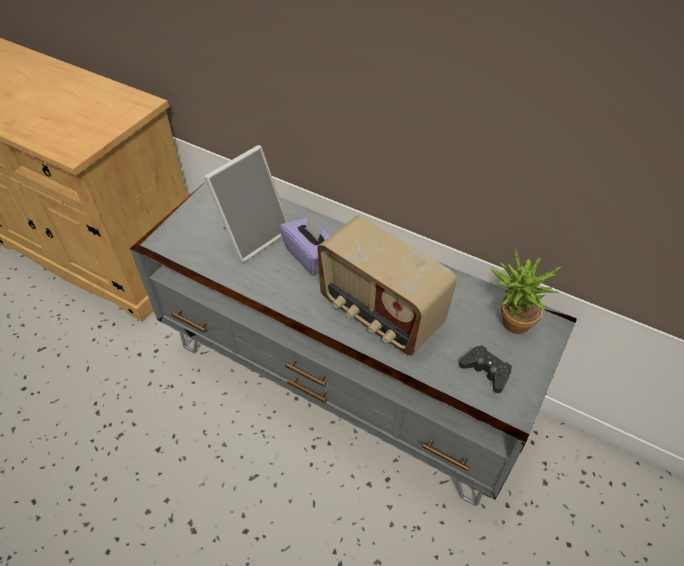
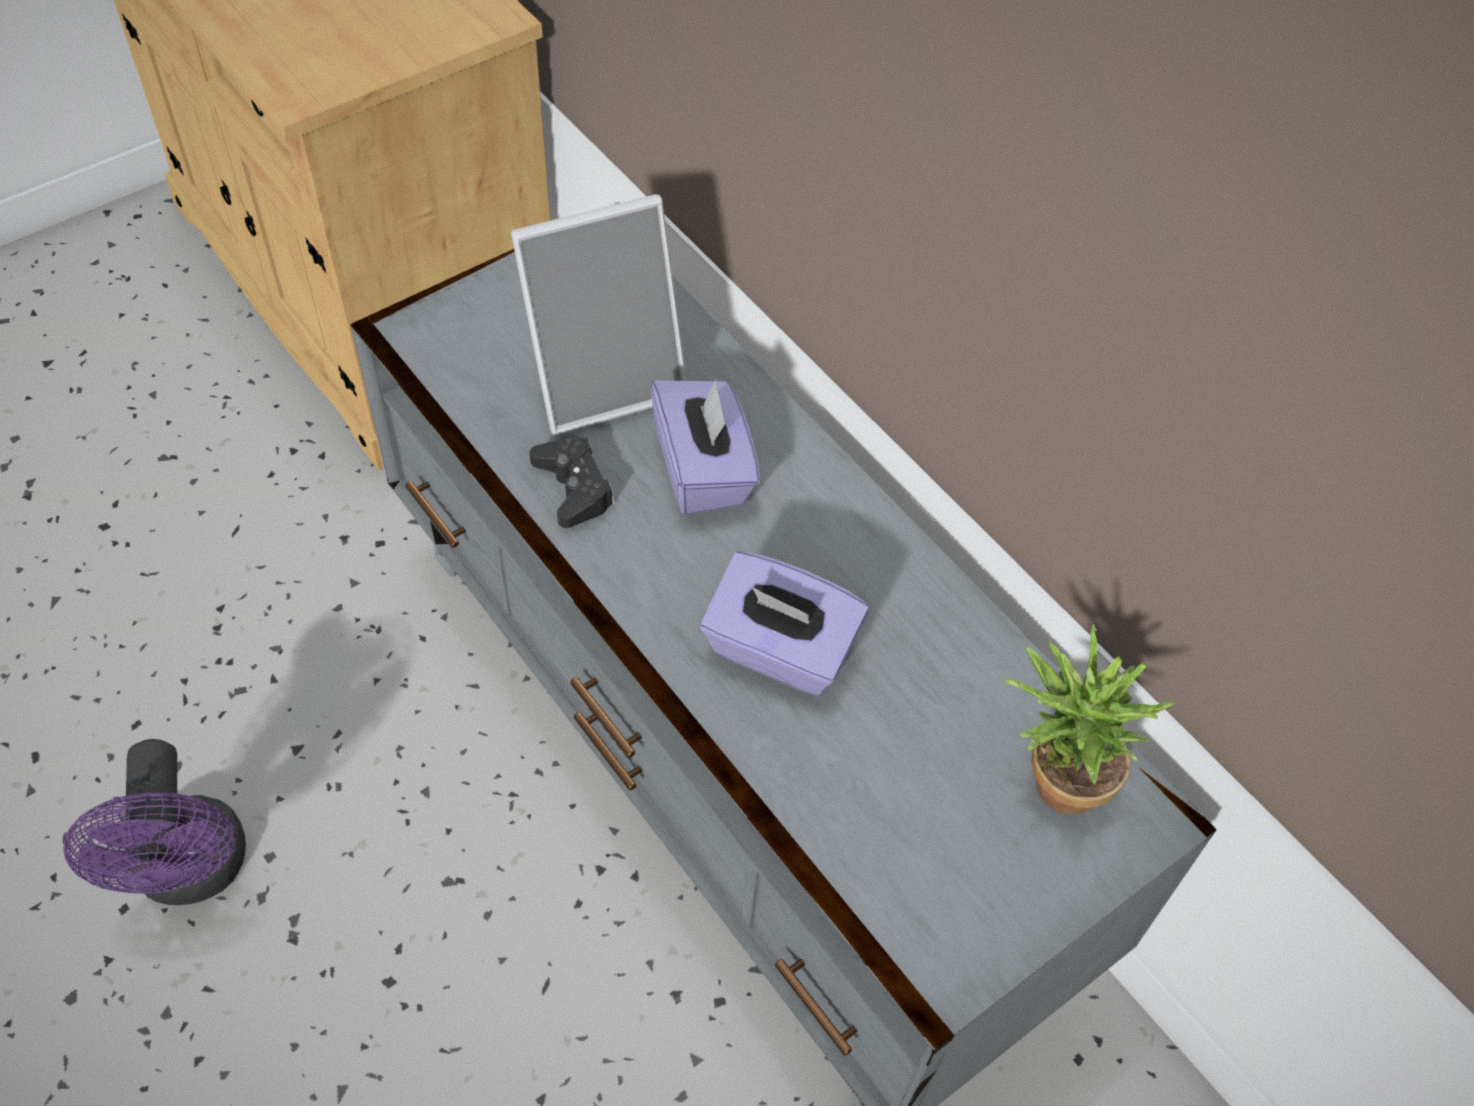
camera: 20 degrees right, 5 degrees up
radio [317,216,457,356] -> purple tissue box [700,551,869,696]
black game controller [459,345,512,393] -> black game controller moved to [529,435,615,528]
none -> purple fan [64,739,246,905]

